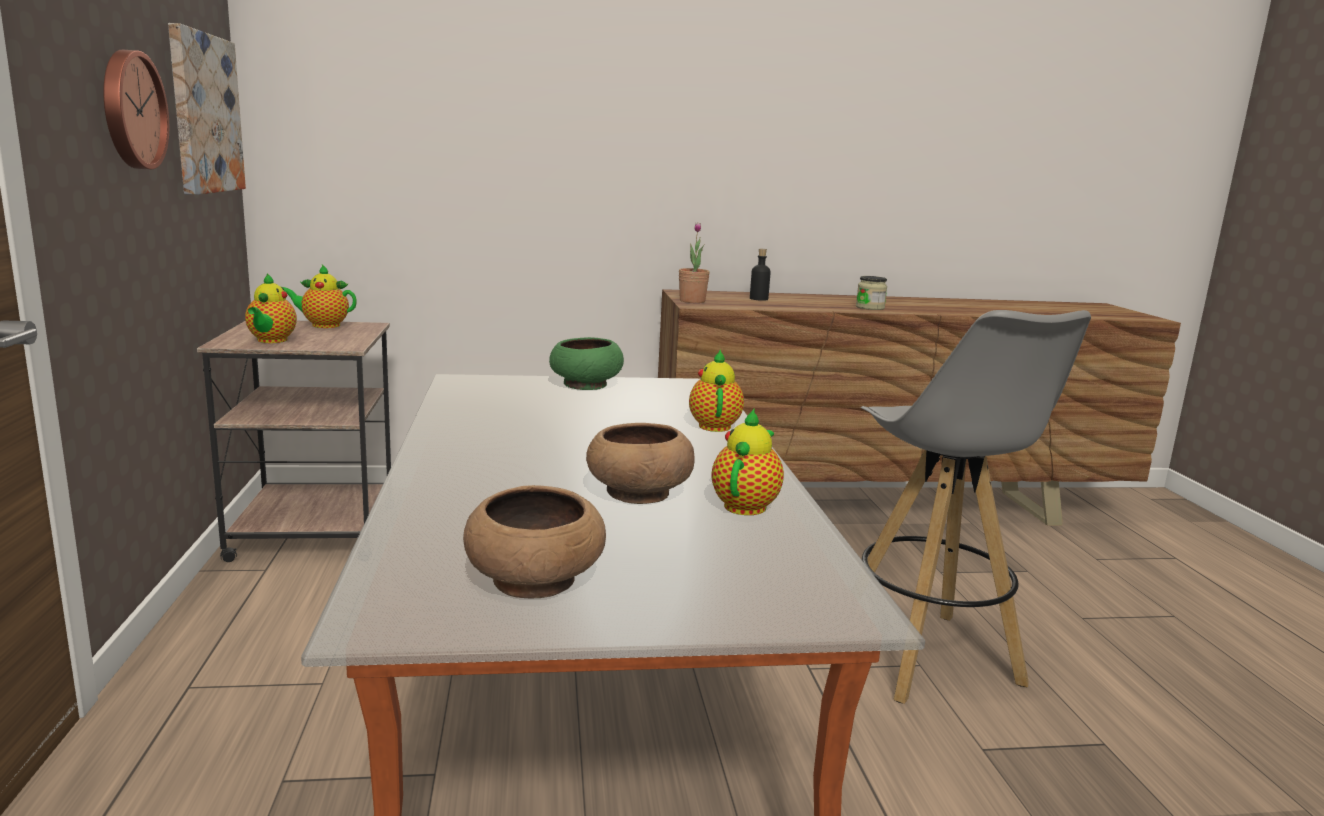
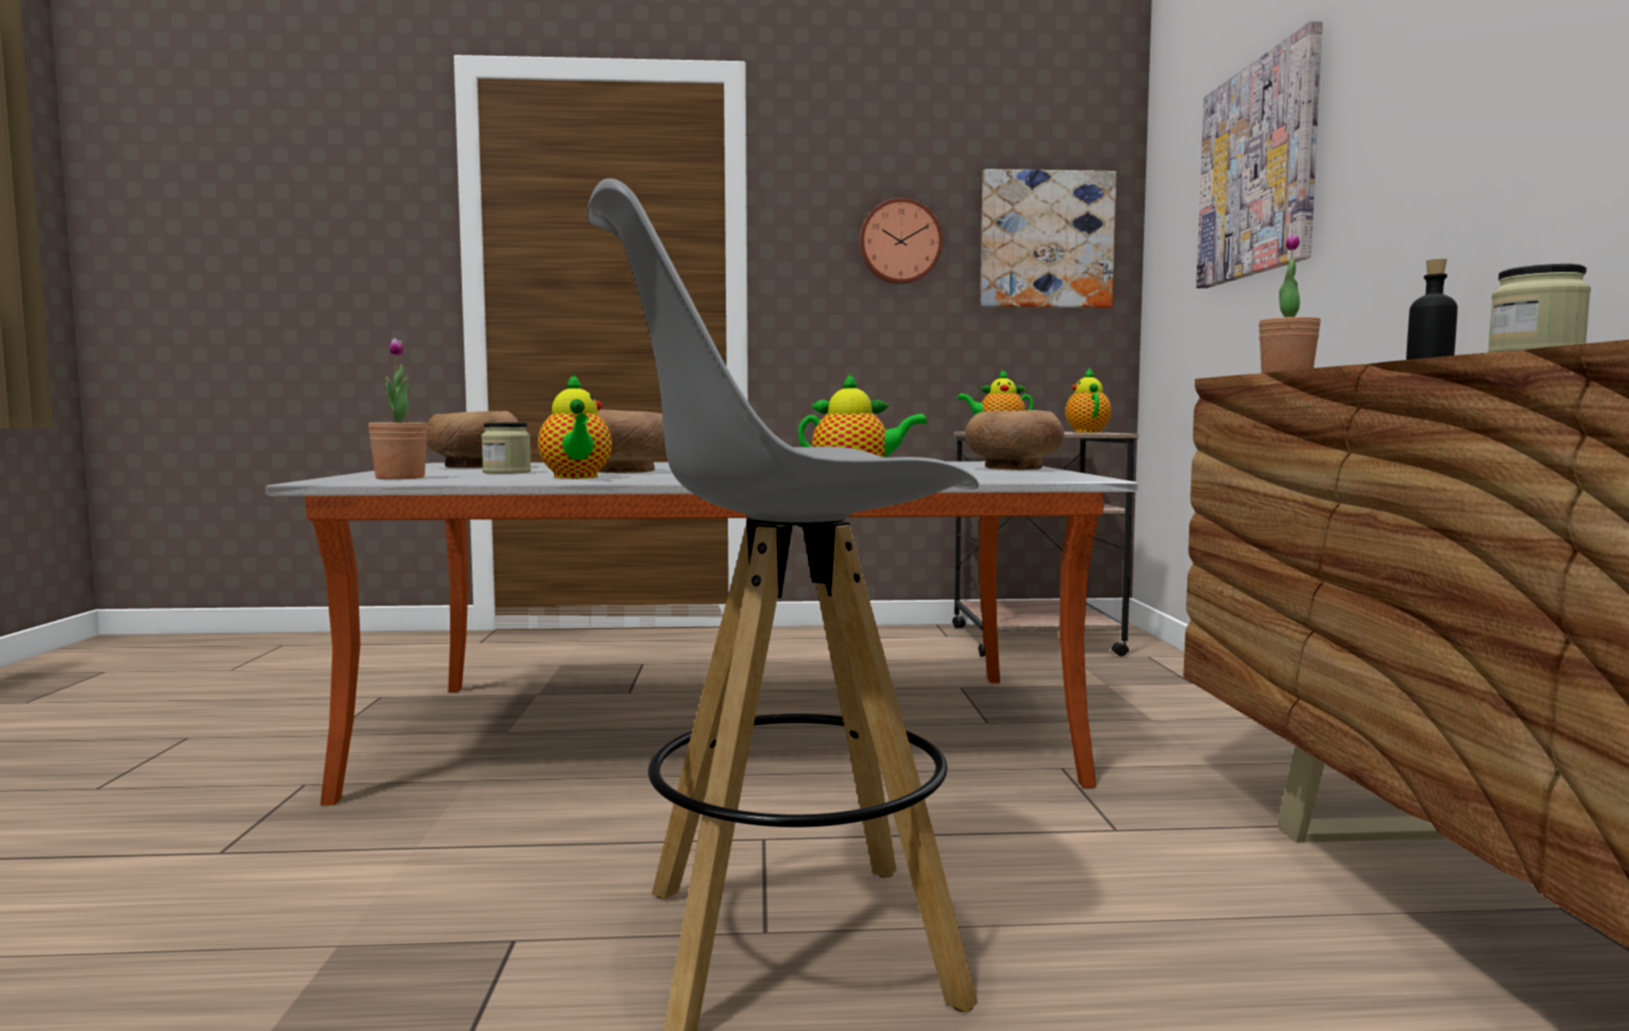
camera: 95 degrees right, 10 degrees down
green bowl [549,337,624,390] -> brown bowl [965,410,1064,470]
teapot [711,409,784,515] -> teapot turned 45 degrees clockwise [538,373,612,479]
none -> potted plant [368,338,428,479]
none -> jar [481,422,531,474]
none -> picture [1196,21,1323,288]

